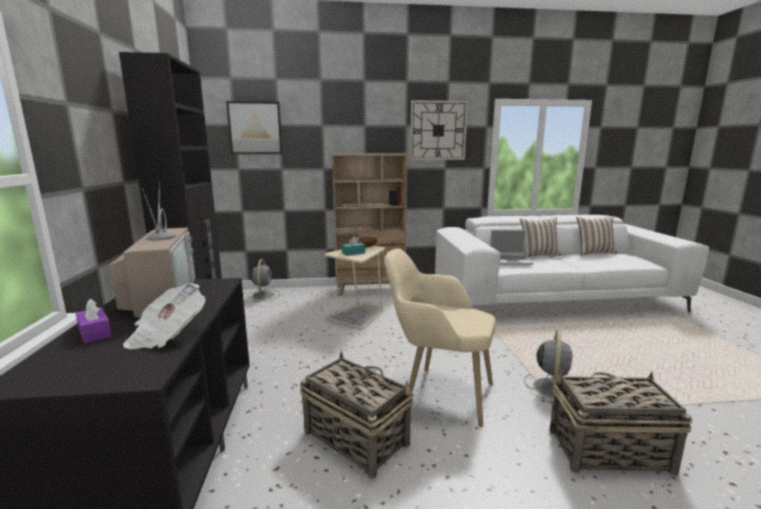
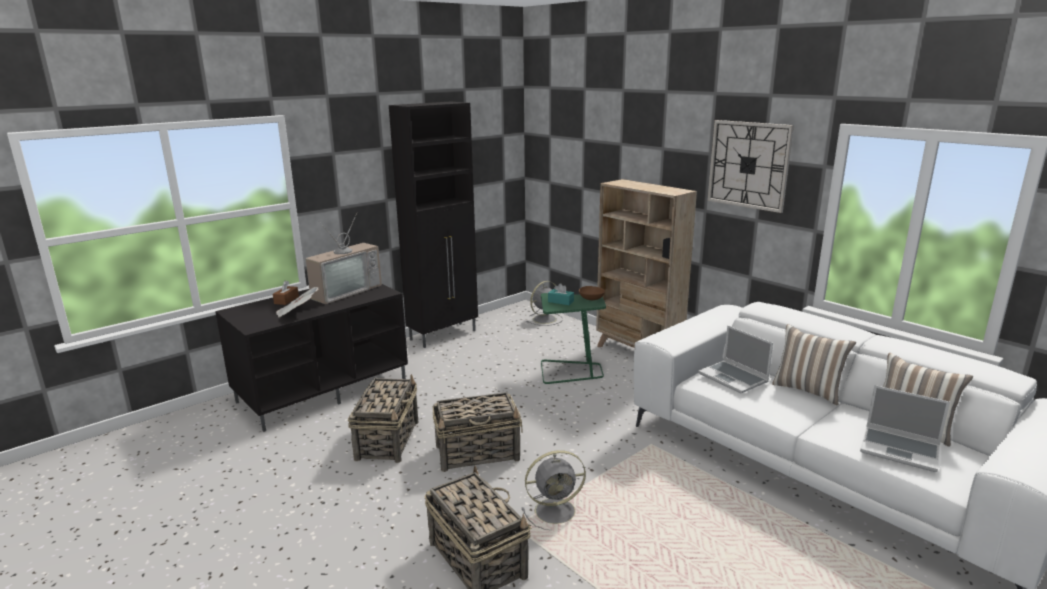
camera: 55 degrees right, 5 degrees up
purple tissue box [76,299,112,344] -> brown tissue box [273,281,299,305]
picture [226,101,283,154] -> none
beige side table [325,246,385,329] -> green side table [541,293,606,384]
beige armchair [384,249,496,427] -> basket [433,392,523,472]
none -> laptop [860,385,950,472]

